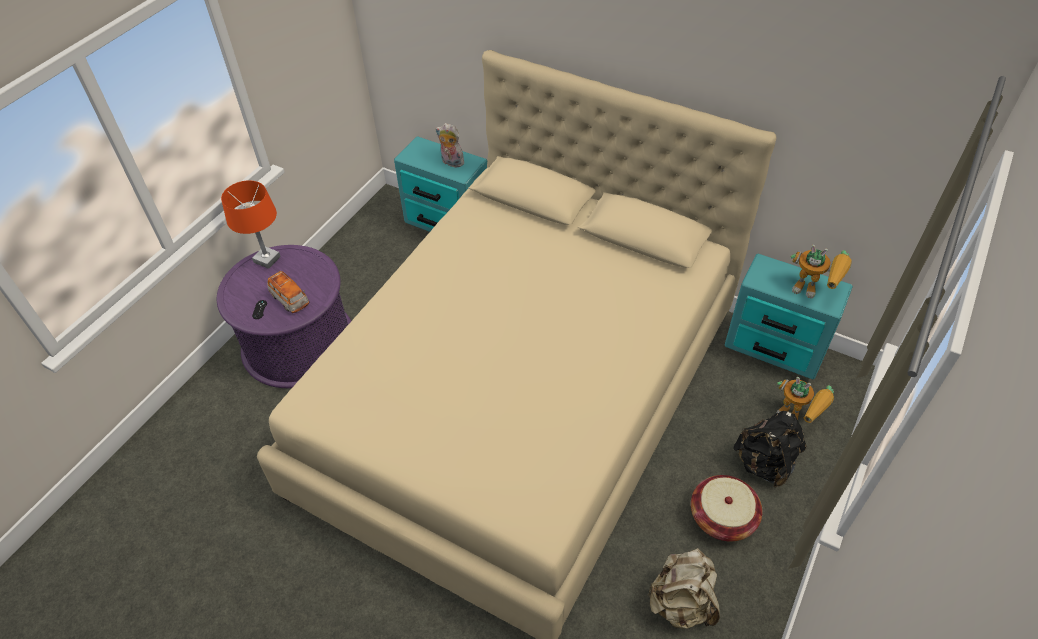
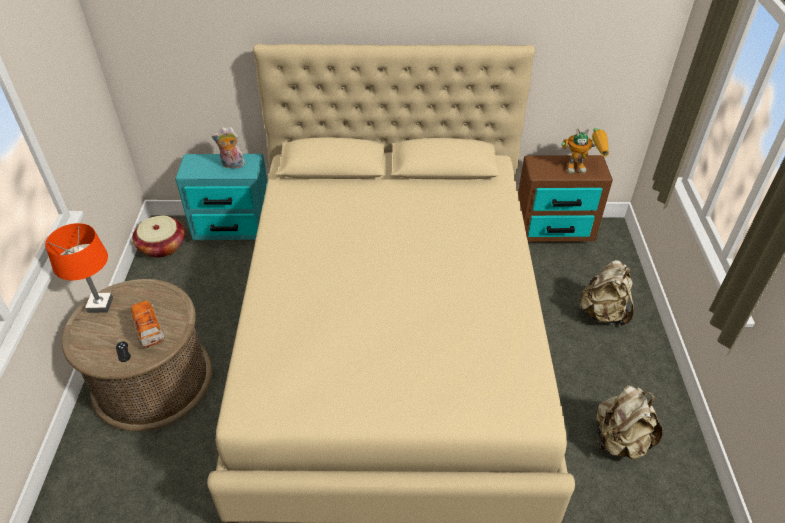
camera: 30 degrees left, 5 degrees down
purple coffee table [217,245,351,388] -> brown coffee table [62,279,212,431]
toy car [267,271,310,313] -> toy car turned 135 degrees counterclockwise [129,301,165,348]
basket [691,475,762,541] -> basket moved to [132,216,185,258]
turquoise nightstand [725,254,853,379] -> brown nightstand [518,155,613,243]
black backpack [733,411,806,487] -> beige backpack [578,260,634,326]
toy robot [777,377,834,423] -> none

